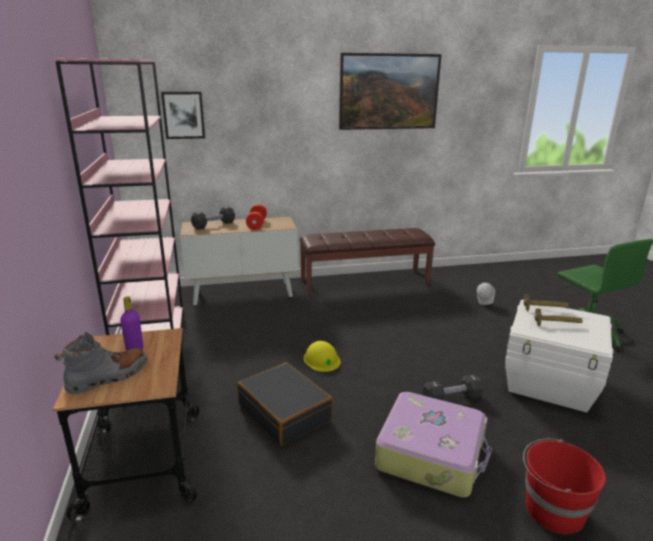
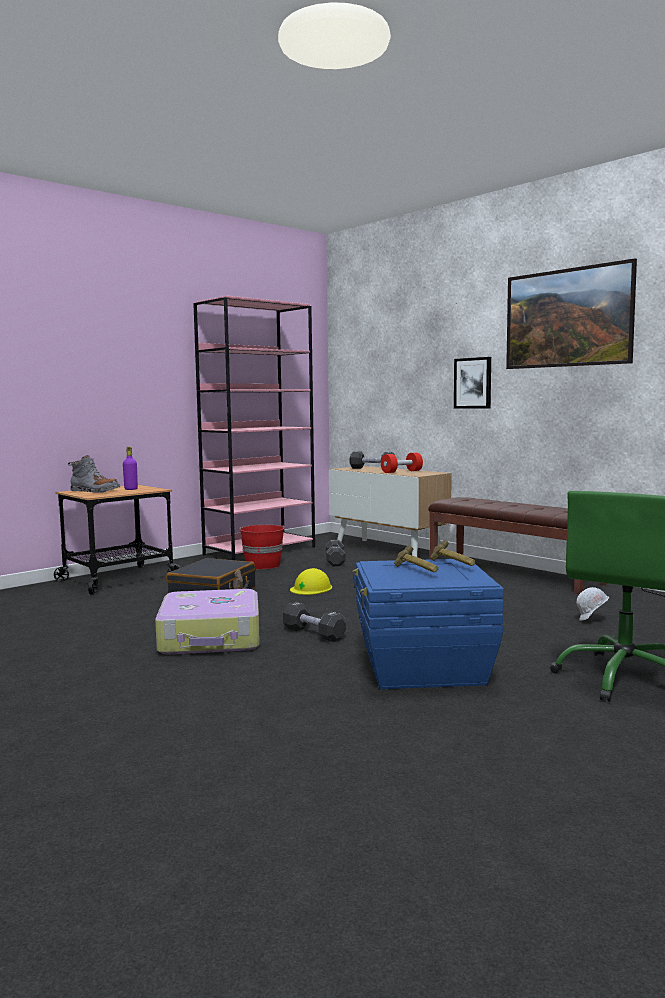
camera: 60 degrees right, 15 degrees down
picture [161,92,205,139] -> picture moved to [454,357,491,409]
white storage box [505,300,613,412] -> blue storage box [352,559,504,689]
red bucket [523,438,606,534] -> red bucket moved to [239,525,285,570]
none -> black dumbbell [326,539,345,566]

